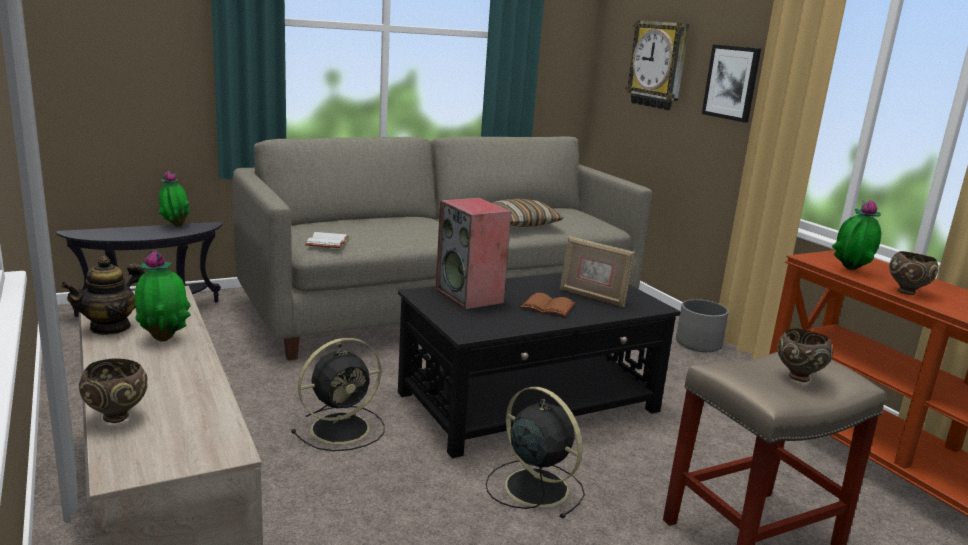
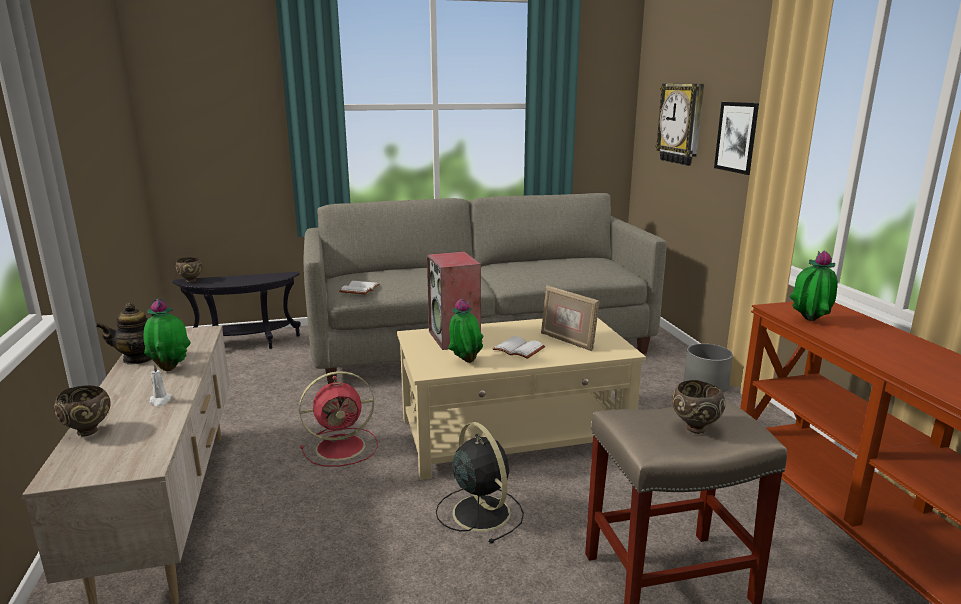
camera: 15 degrees right, 0 degrees up
potted plant [158,171,190,227] -> potted plant moved to [448,299,483,363]
black fan [291,338,385,451] -> red fan [299,371,378,467]
black coffee table [398,272,681,458] -> beige coffee table [397,317,646,480]
pillow [492,198,564,227] -> none
brown book [521,293,575,317] -> white book [492,336,545,359]
brown bowl [889,251,938,295] -> brown bowl moved to [176,258,203,283]
none -> white candle [150,364,172,406]

